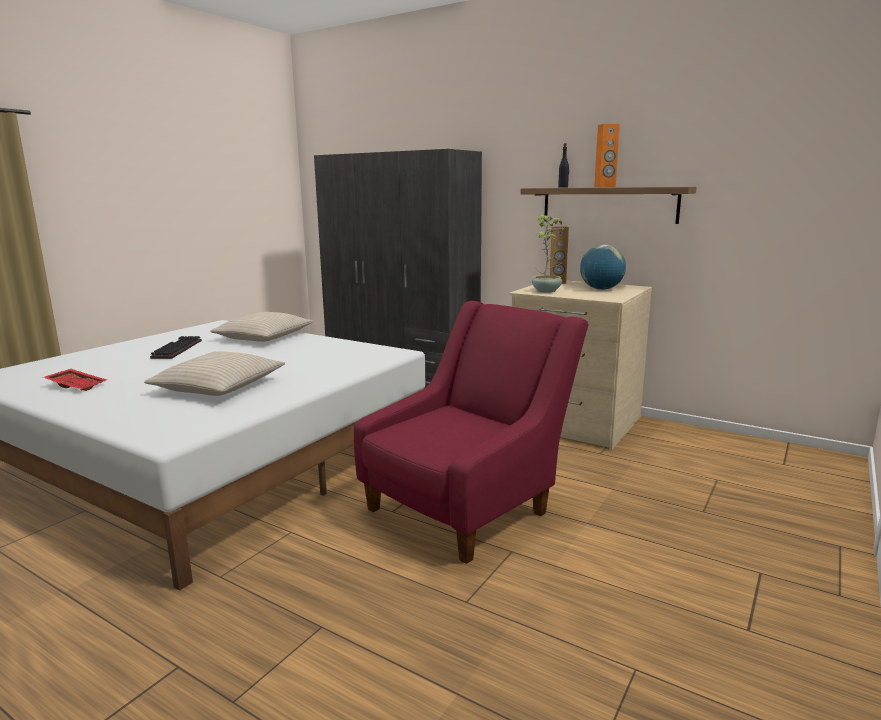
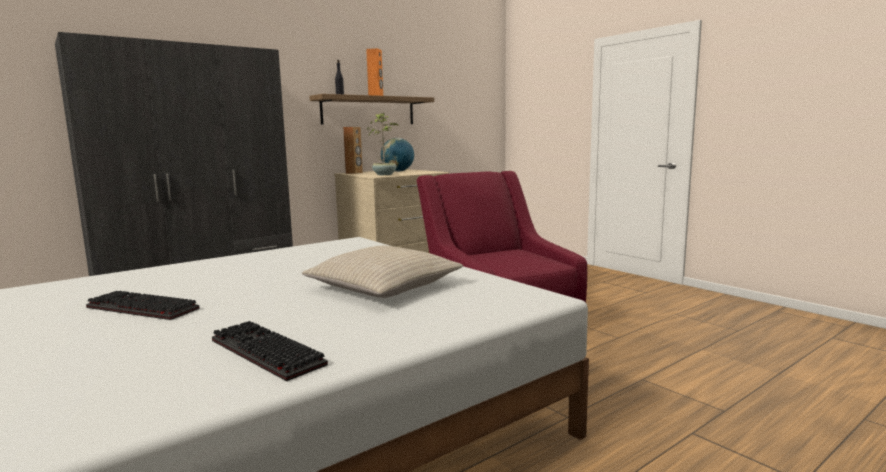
camera: 70 degrees left, 5 degrees down
red tray [43,369,107,391] -> keyboard [212,321,328,381]
beige pillow [210,312,313,342] -> none

